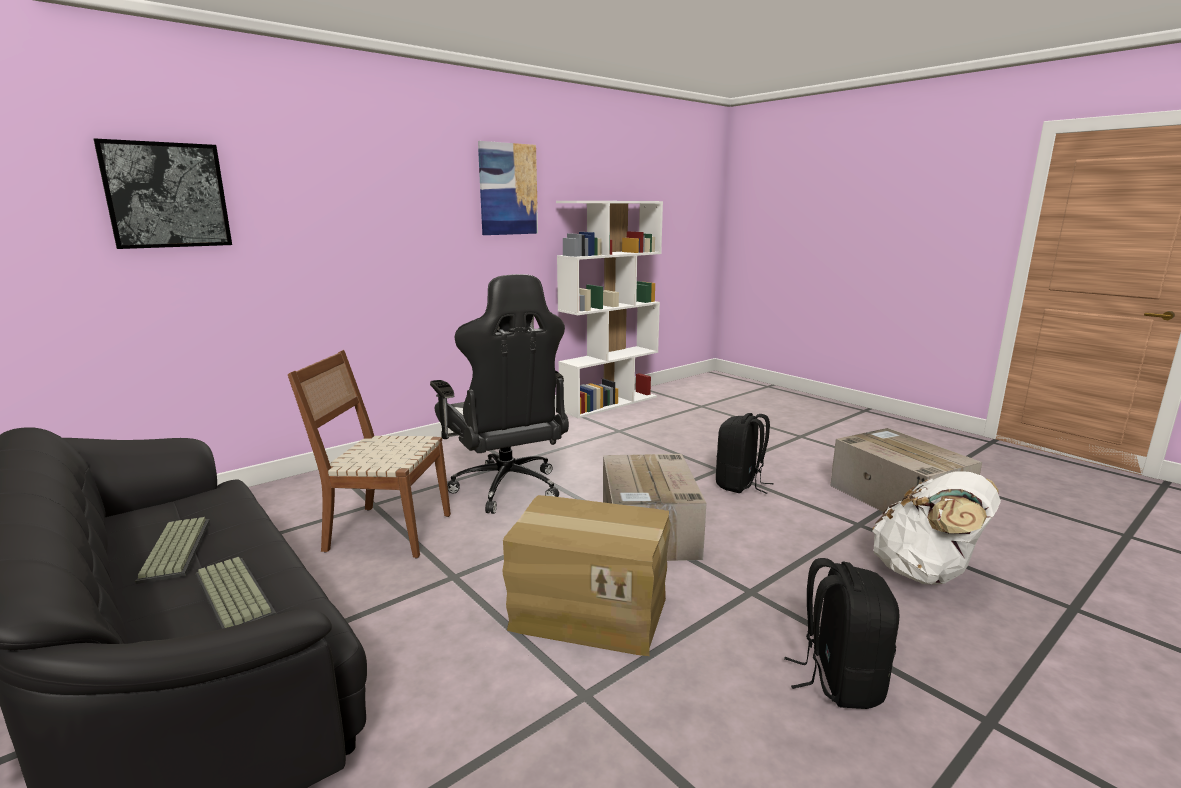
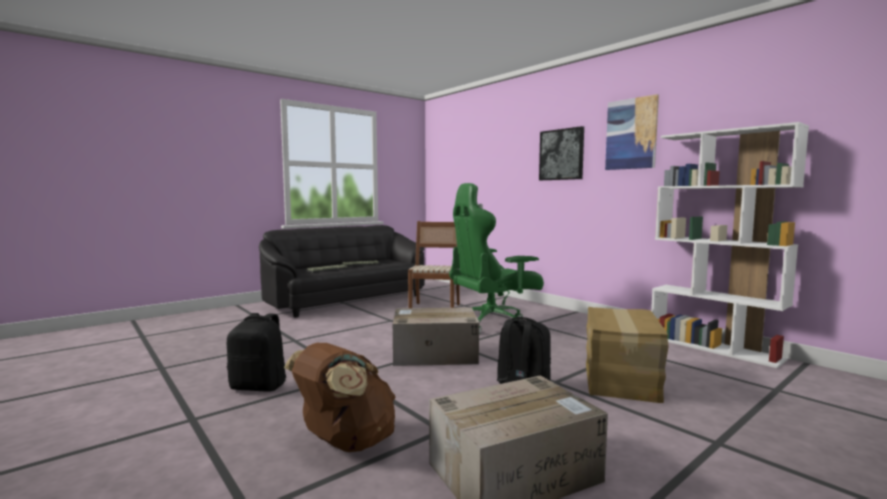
camera: 90 degrees right, 10 degrees down
picture [93,138,232,249] -> picture moved to [539,126,584,180]
black office chair [430,274,569,514] -> green office chair [449,183,544,334]
cardboard box [502,495,670,656] -> cardboard box moved to [586,307,669,403]
white backpack [872,471,1001,584] -> brown backpack [284,343,396,452]

